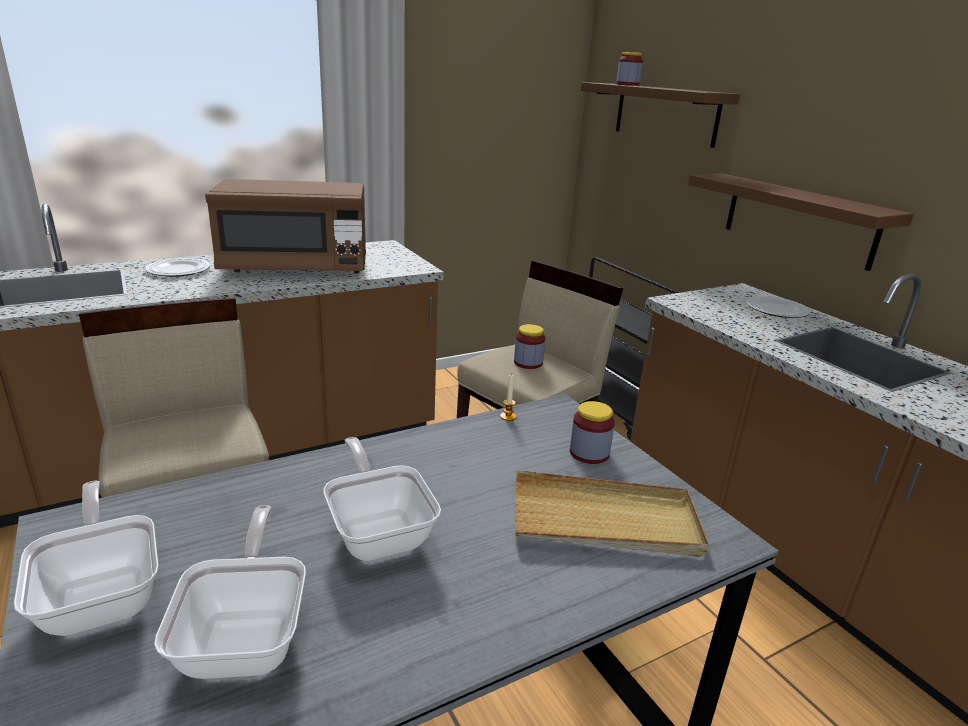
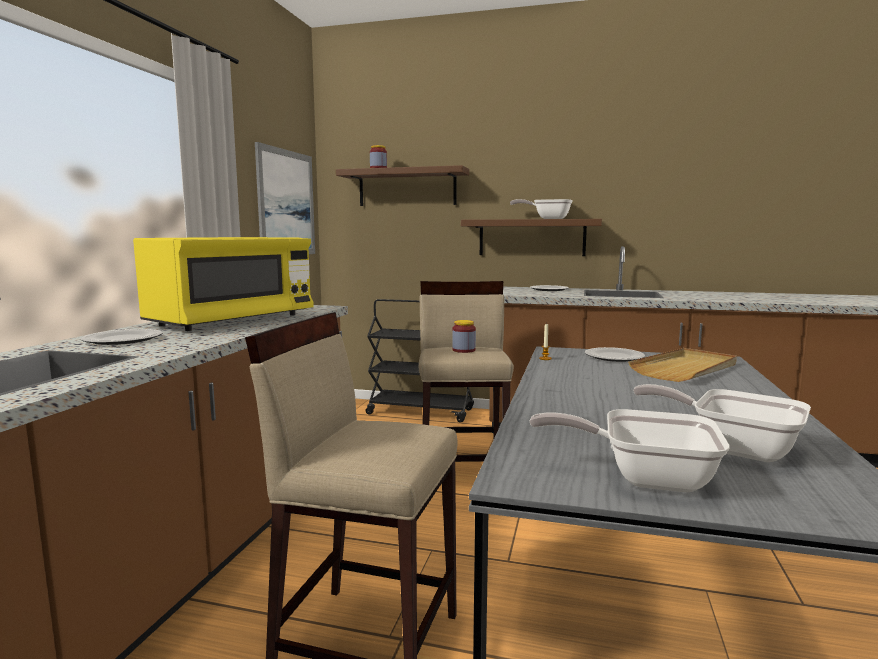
camera: 45 degrees left, 15 degrees down
brown microwave [205,179,366,273] -> yellow microwave [133,237,314,331]
frying pan [323,437,441,561] -> frying pan moved to [510,199,573,219]
jar [570,401,615,464] -> plate [585,347,645,362]
none -> picture [255,142,315,254]

